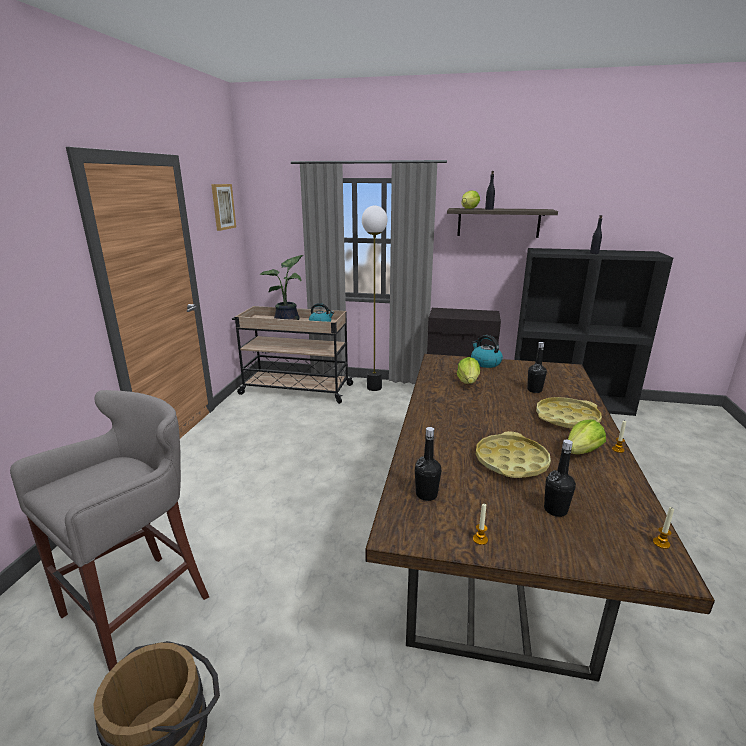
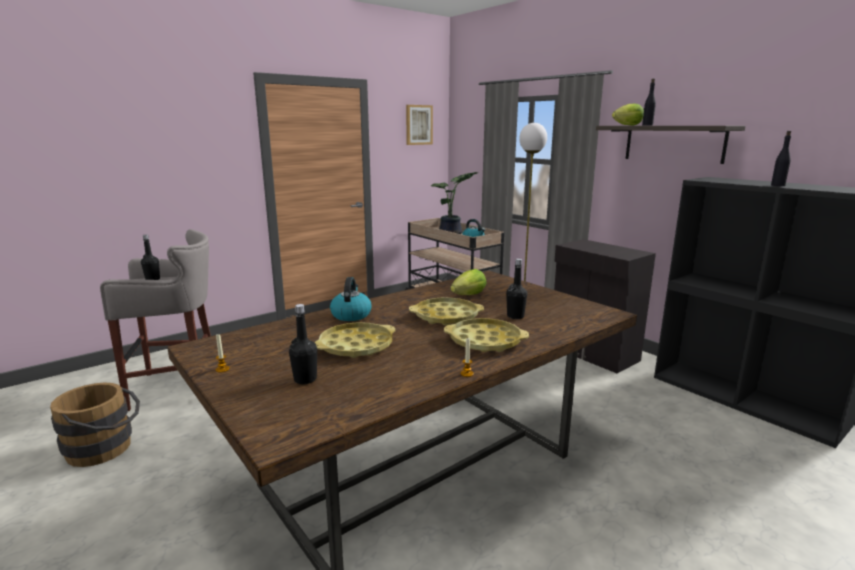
camera: 40 degrees right, 5 degrees down
black bottle [415,427,441,501] -> black bottle moved to [141,234,160,280]
kettle [471,335,503,368] -> kettle moved to [330,277,372,321]
lettuce [567,419,606,454] -> none
candle [653,507,674,549] -> none
none -> yellow tray [409,297,484,326]

